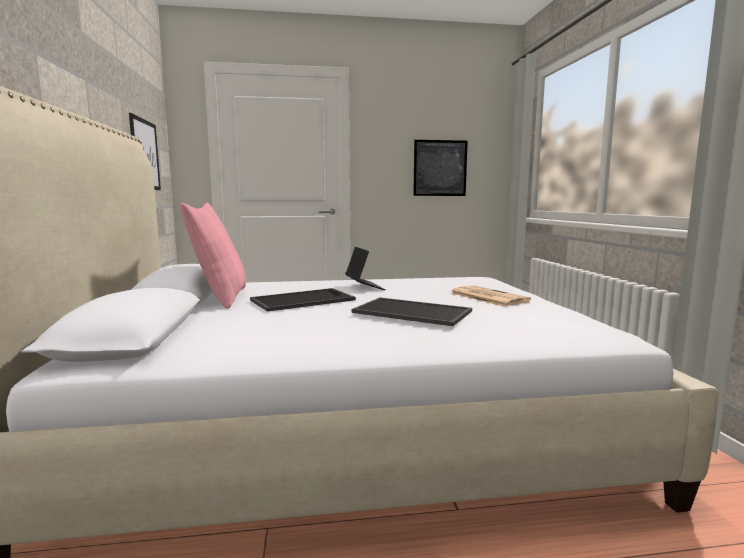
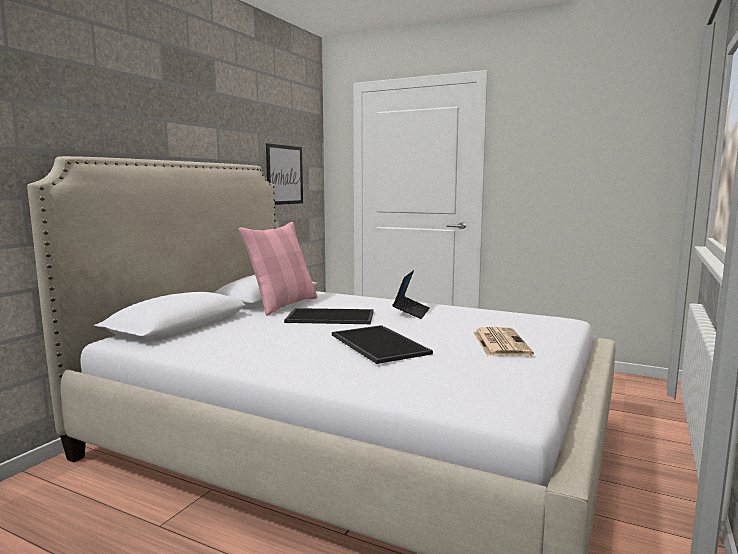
camera: 35 degrees right, 0 degrees up
picture [413,140,468,196] -> none

